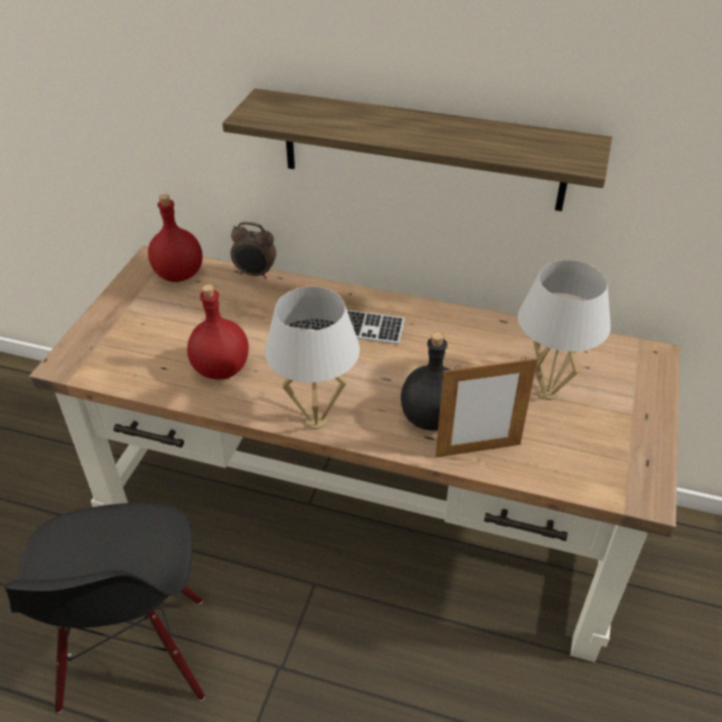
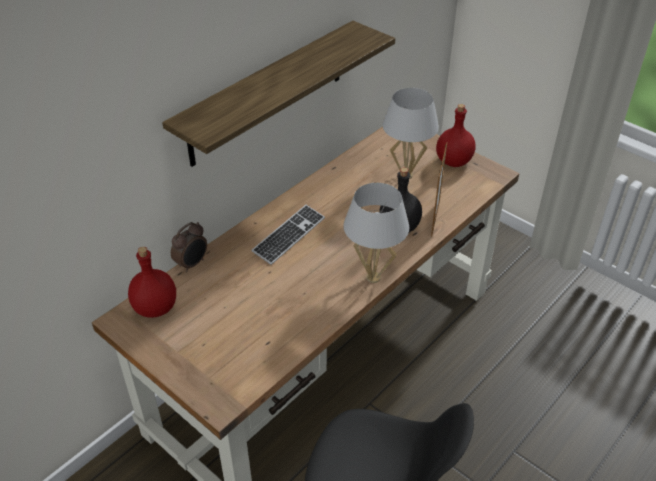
camera: 65 degrees left, 0 degrees up
red bottle [187,284,249,380] -> red bottle moved to [436,104,476,167]

